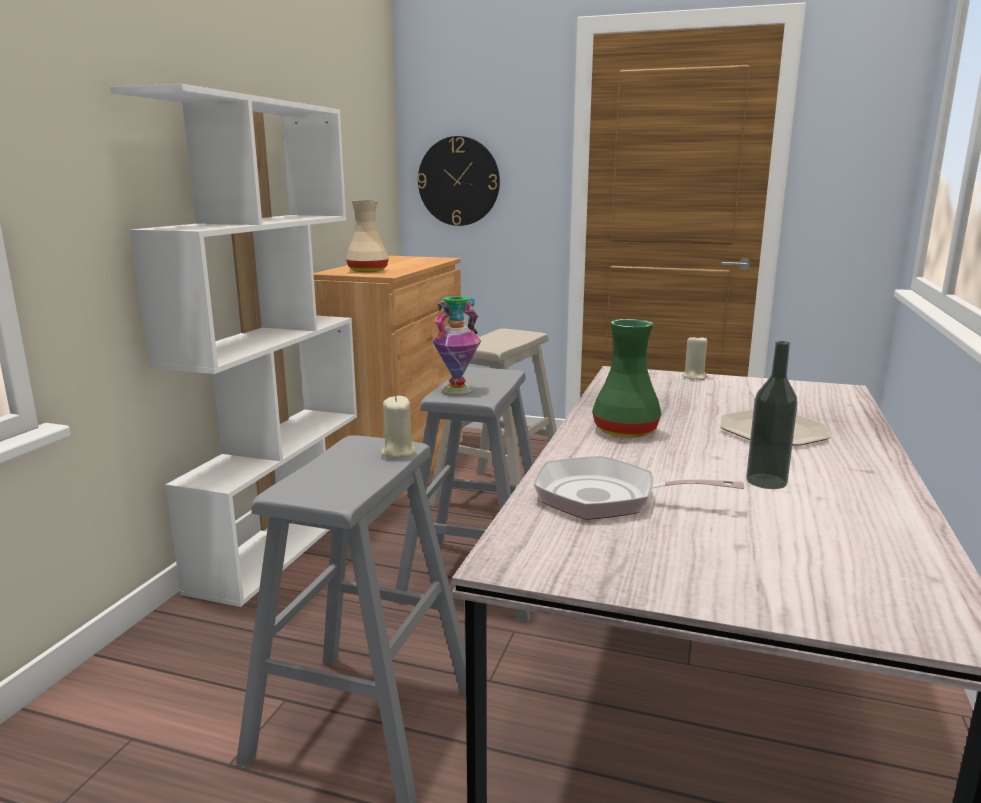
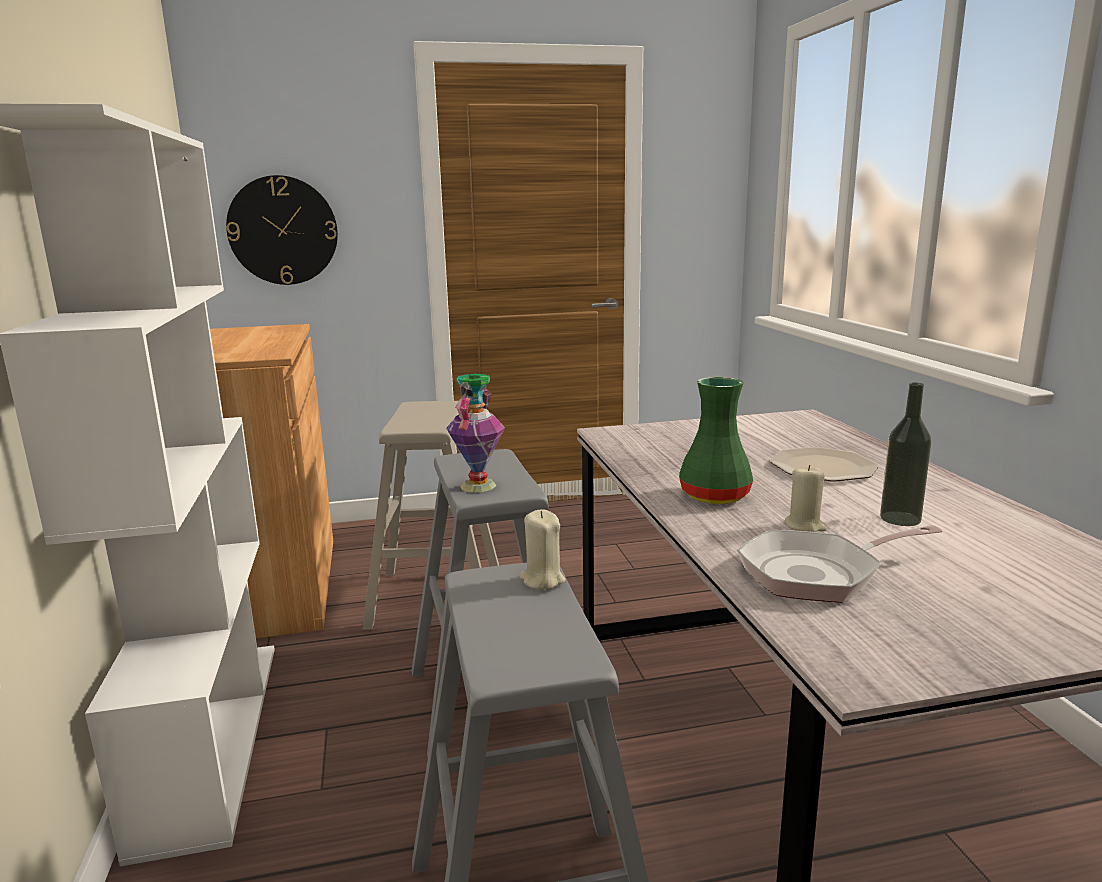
camera: 30 degrees left, 0 degrees up
beige vase [346,200,389,272] -> none
beige candle [682,335,707,380] -> beige candle moved to [785,465,827,532]

